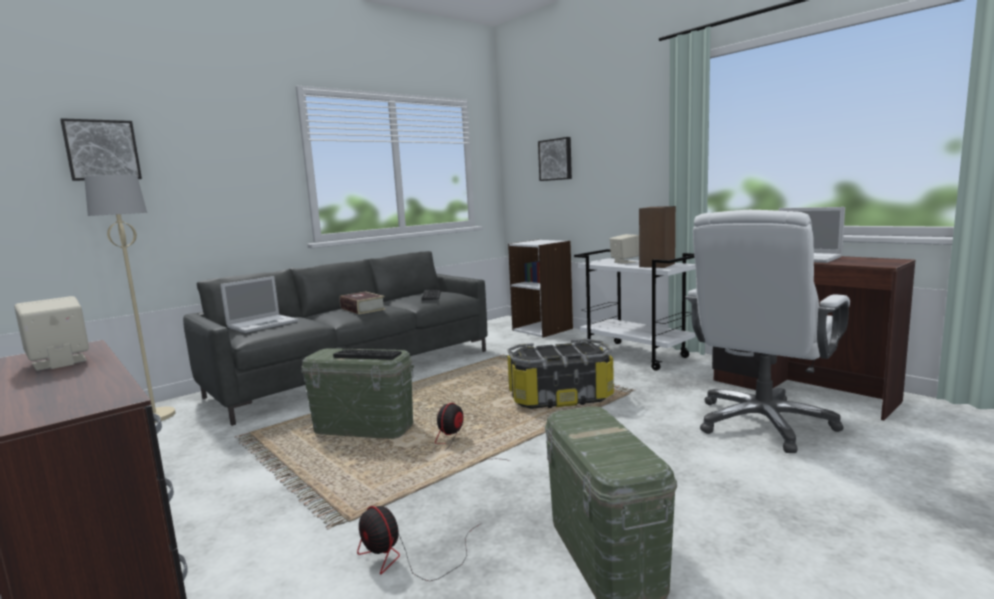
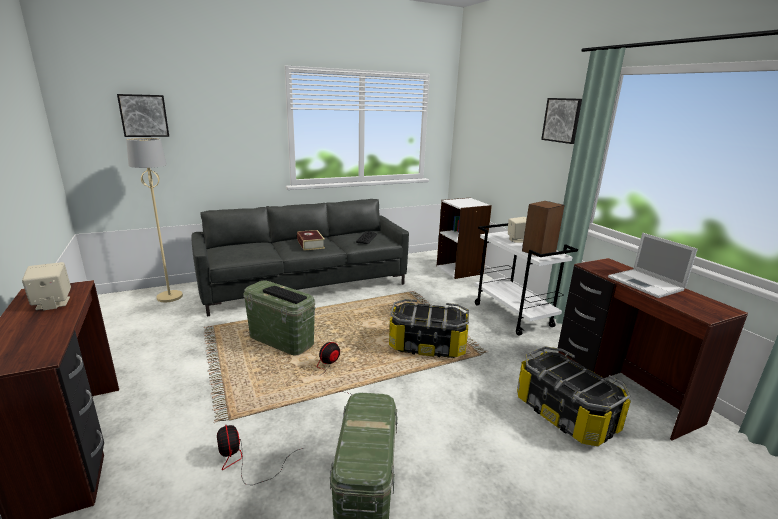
camera: 15 degrees right, 10 degrees up
laptop [220,276,299,333] -> none
picture [538,137,572,181] -> picture moved to [541,98,582,144]
white office chair [685,210,850,453] -> storage box [517,347,631,446]

